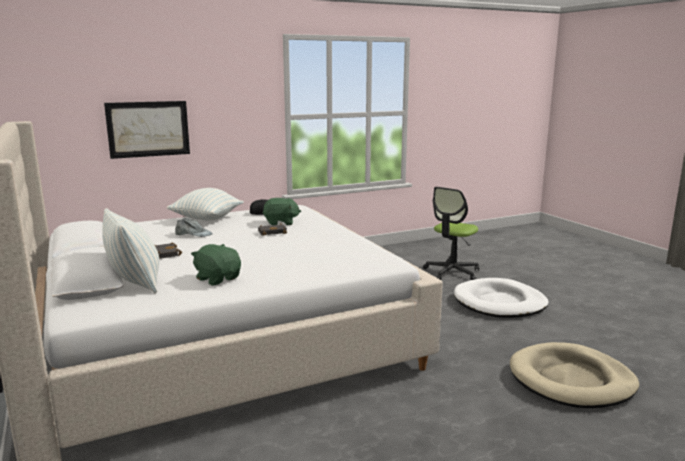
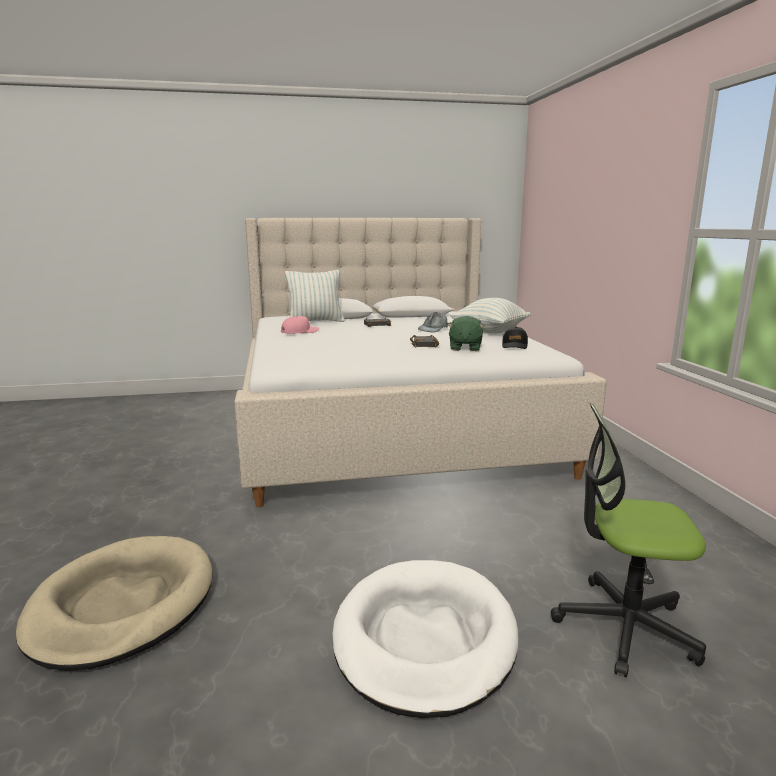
camera: 105 degrees right, 0 degrees up
picture [104,101,190,159] -> none
green plush toy [191,244,241,286] -> pink cap [281,316,319,334]
office chair [423,187,479,280] -> office chair turned 45 degrees counterclockwise [551,403,706,677]

